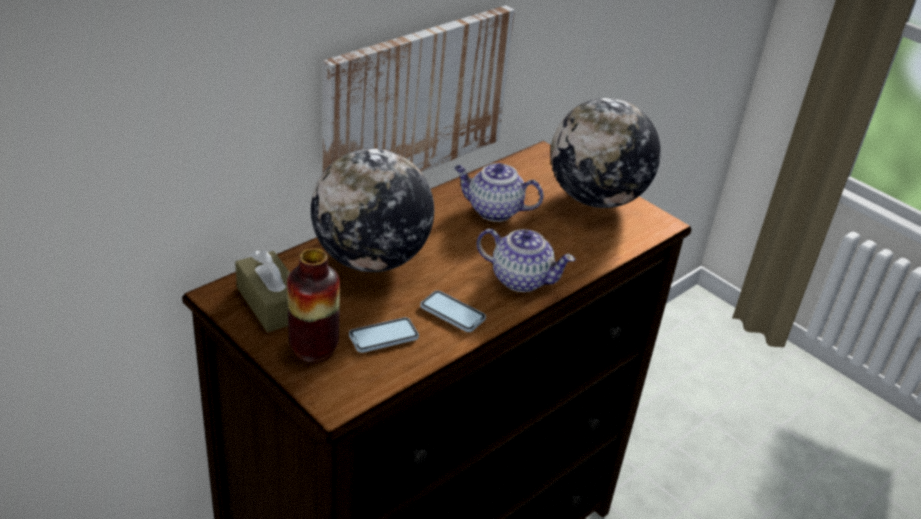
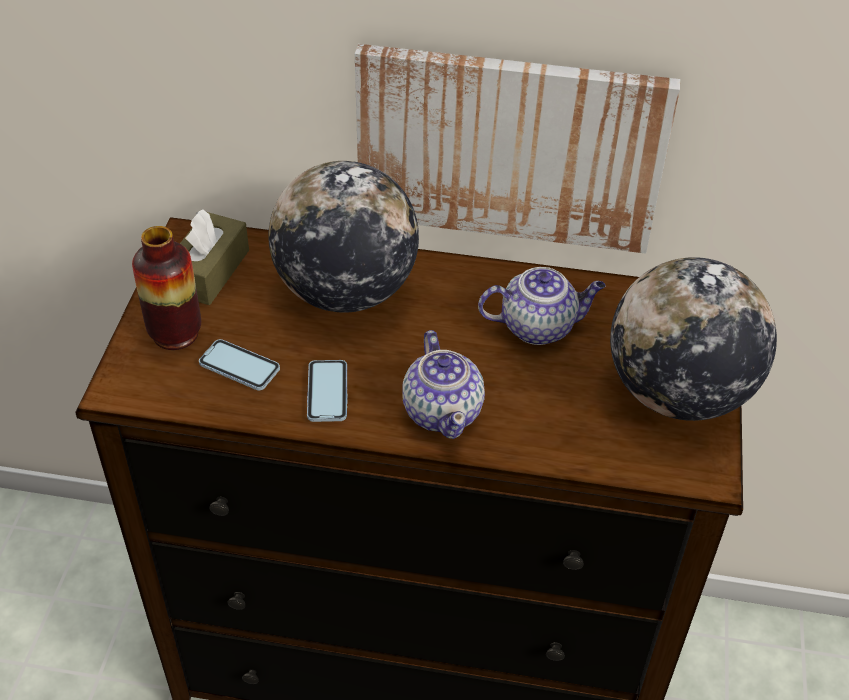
camera: 55 degrees right, 10 degrees up
teapot [454,163,544,222] -> teapot turned 105 degrees clockwise [478,267,606,345]

